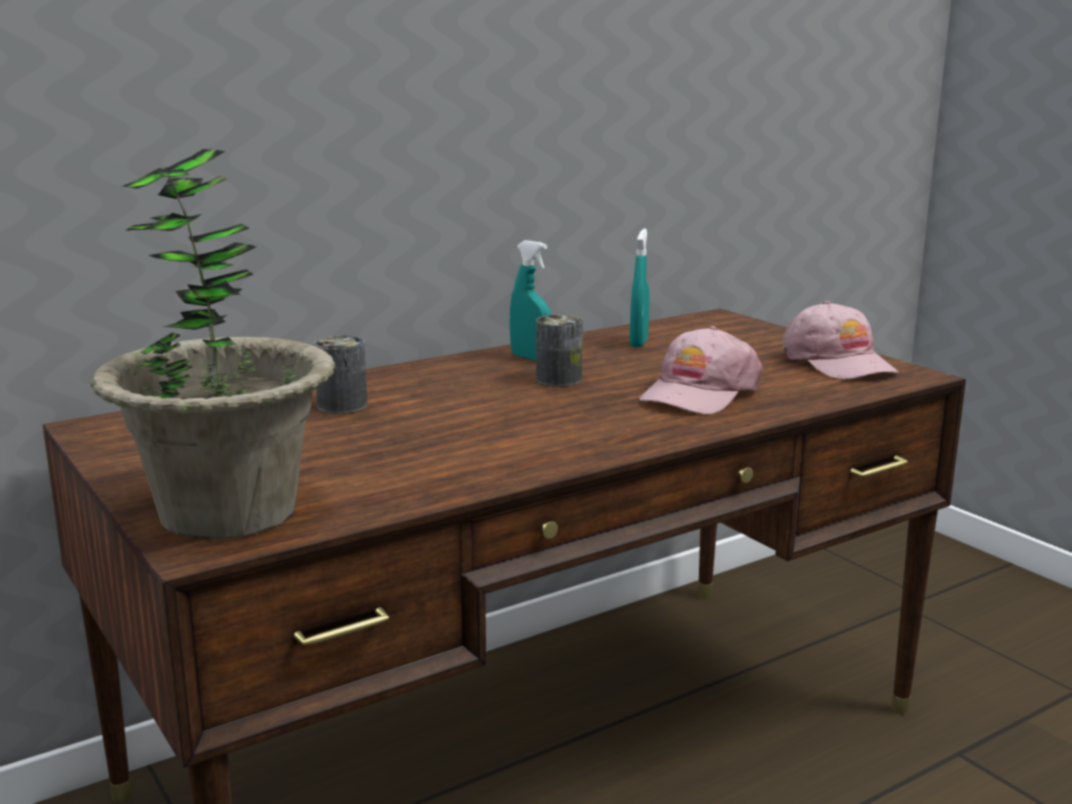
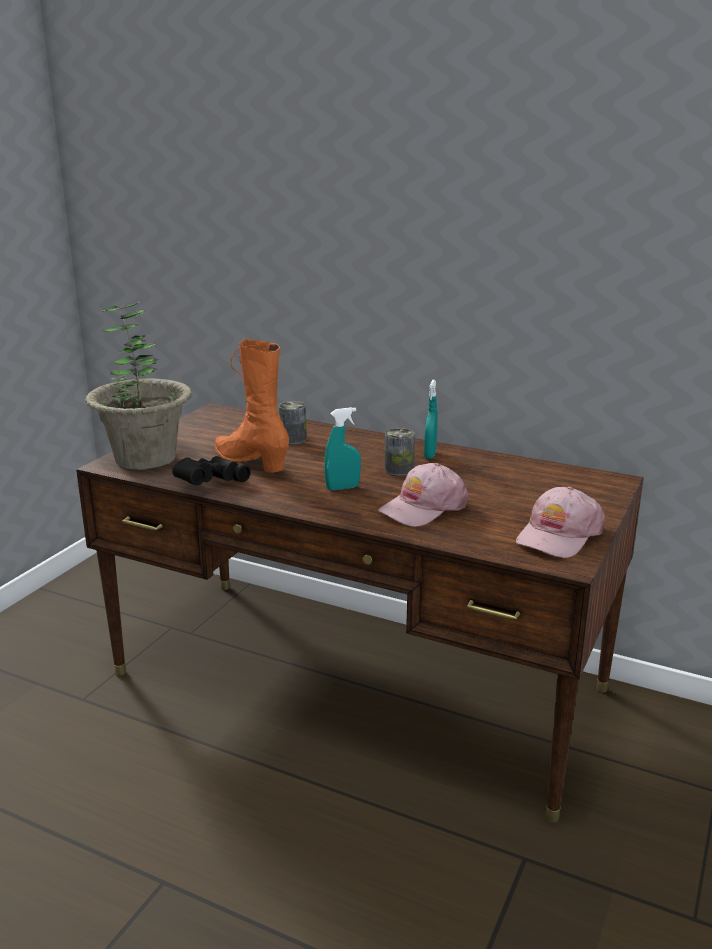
camera: 60 degrees right, 5 degrees up
turquoise spray bottle [630,229,650,347] -> turquoise spray bottle moved to [324,407,361,490]
pink cap [639,326,763,415] -> pink cap turned 45 degrees counterclockwise [378,463,469,527]
none -> black binoculars [172,456,250,485]
none -> orange boot [214,339,289,473]

